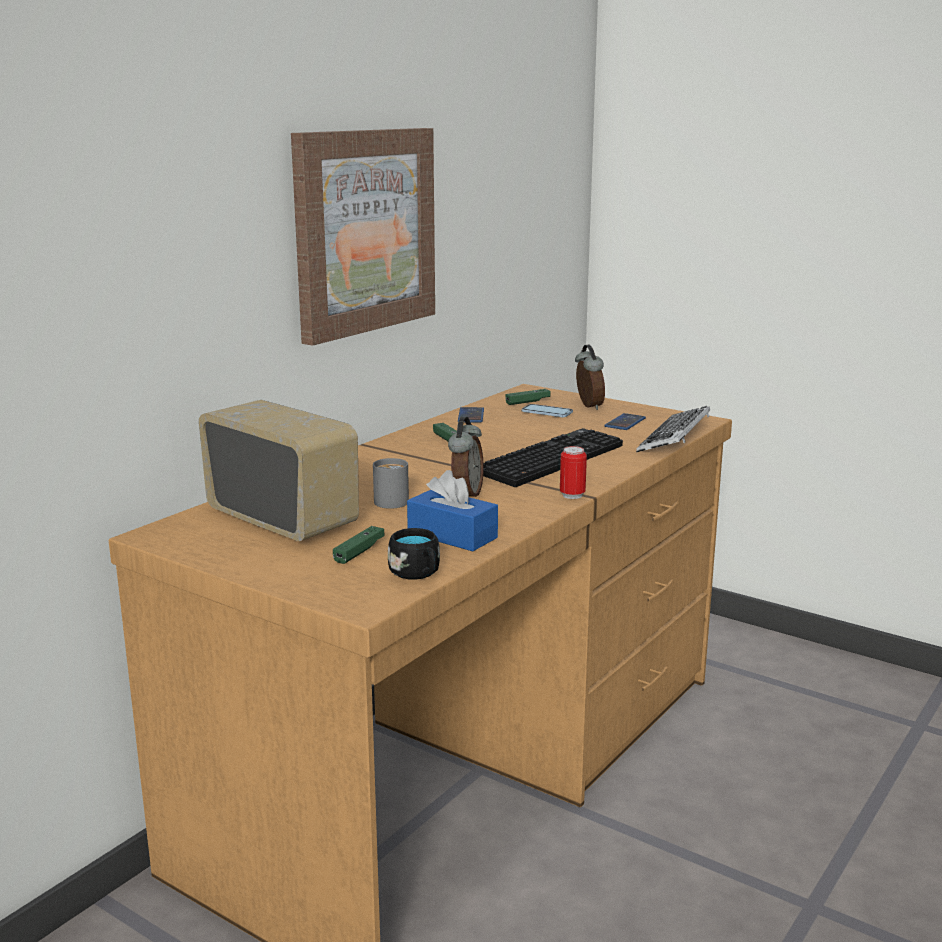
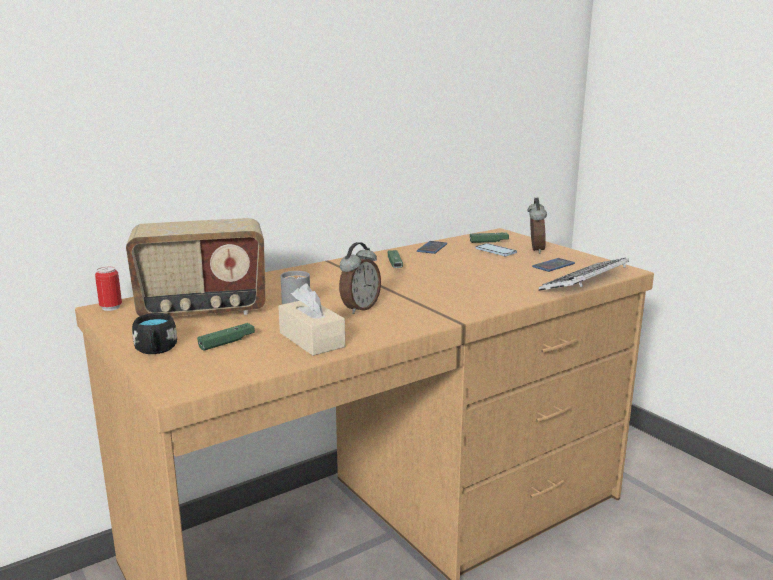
camera: 20 degrees right, 0 degrees up
radio [199,400,359,541] -> radio turned 105 degrees clockwise [126,218,266,317]
picture [291,128,435,346] -> none
black mug [388,528,440,580] -> black mug moved to [132,313,177,354]
blue tissue box [407,470,498,551] -> beige tissue box [278,284,345,356]
keyboard [483,428,623,487] -> none
can [560,446,587,499] -> can moved to [95,267,122,311]

